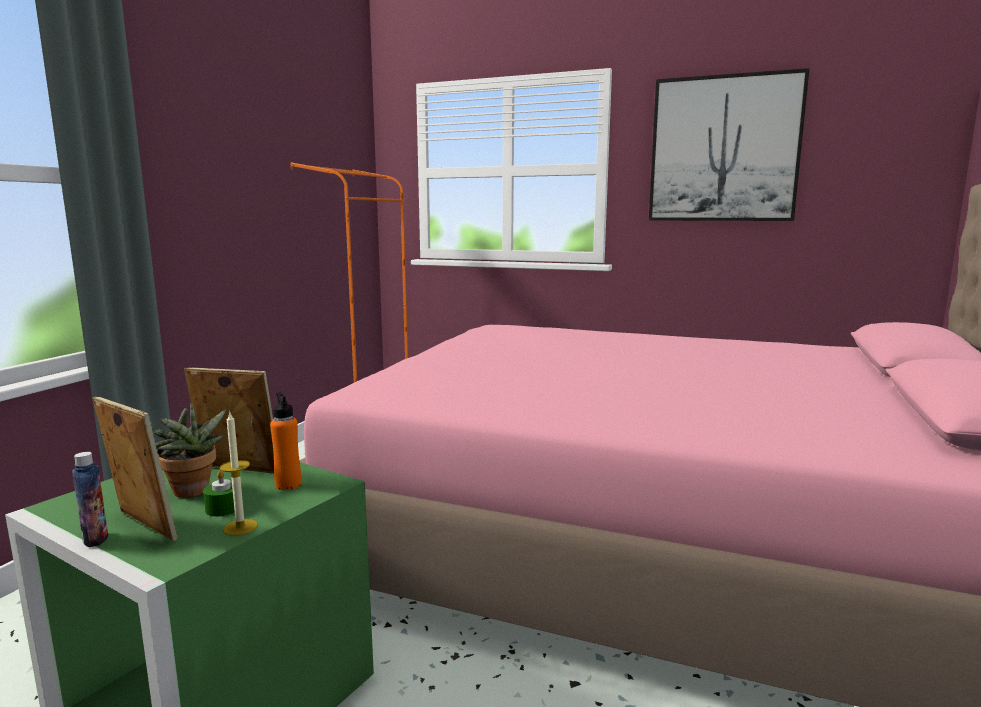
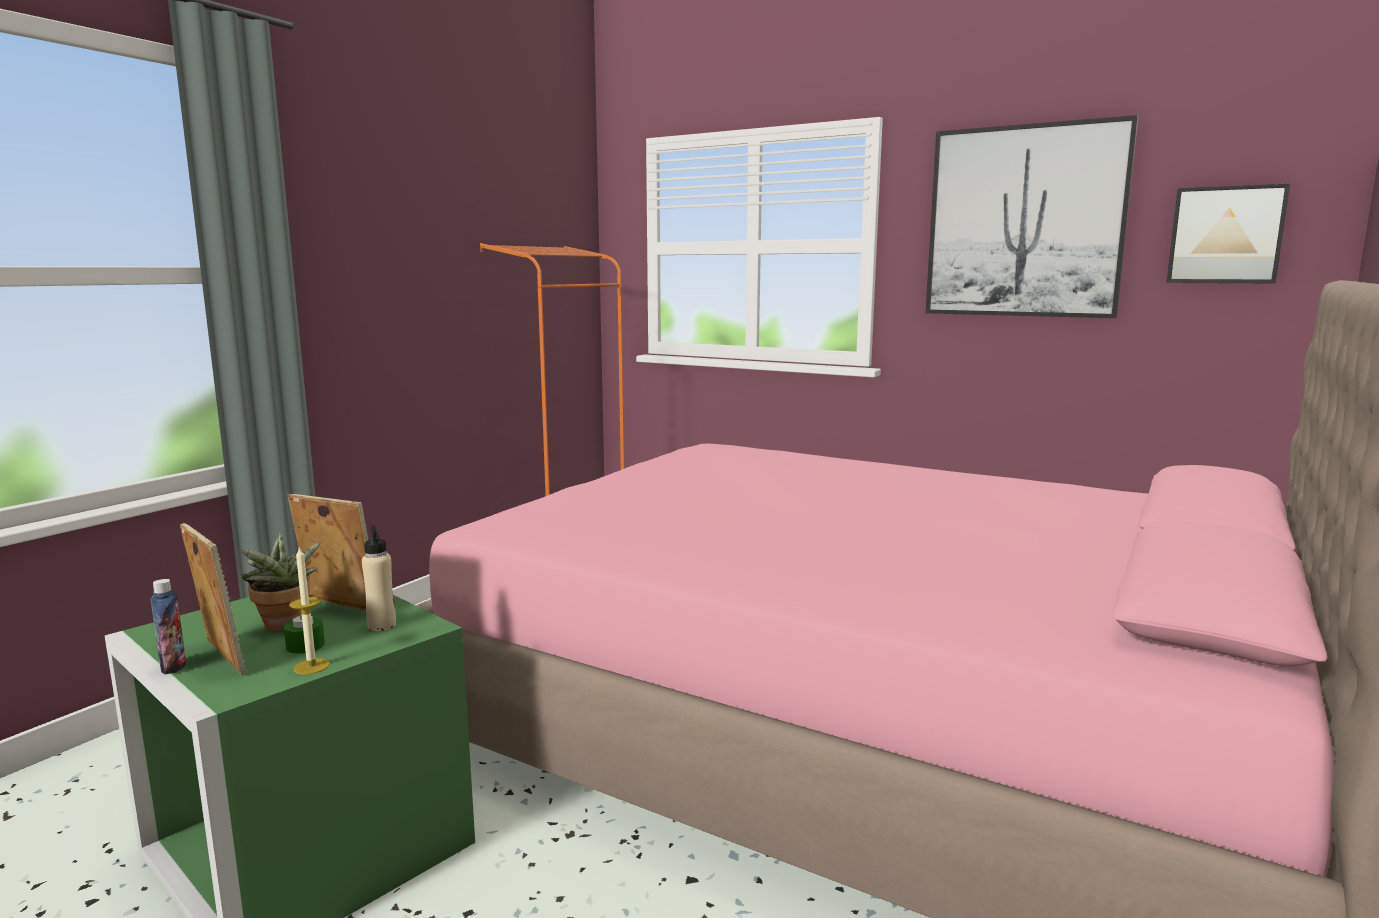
camera: 10 degrees right, 0 degrees up
orange bottle [270,392,302,490] -> beige bottle [362,525,396,631]
none -> picture [1167,184,1290,284]

